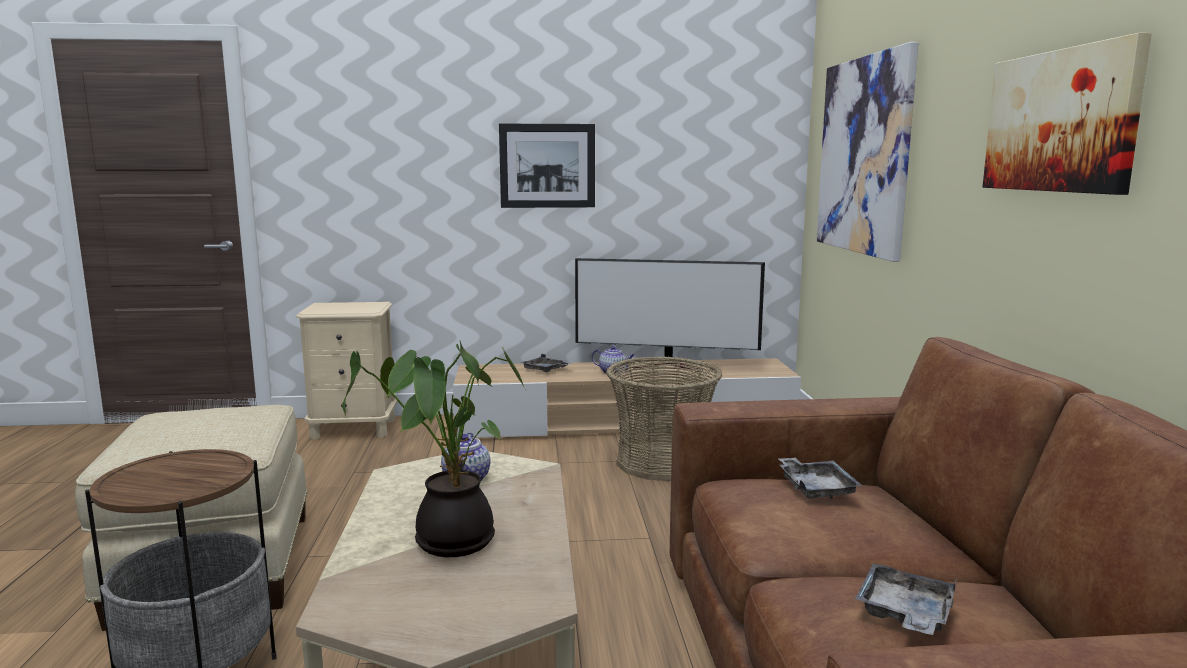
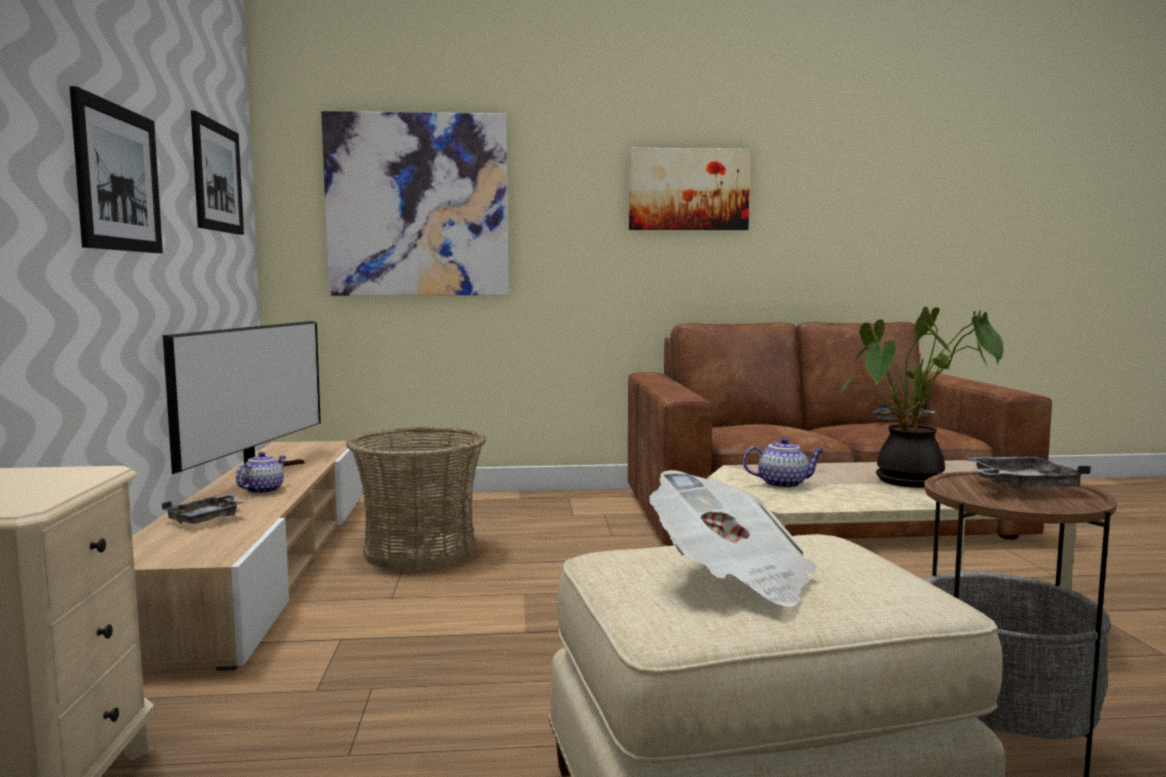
camera: 90 degrees left, 5 degrees down
grey tray [778,457,862,499] -> grey tray moved to [965,456,1091,487]
none -> picture [191,110,244,235]
none -> newspaper [649,470,816,608]

